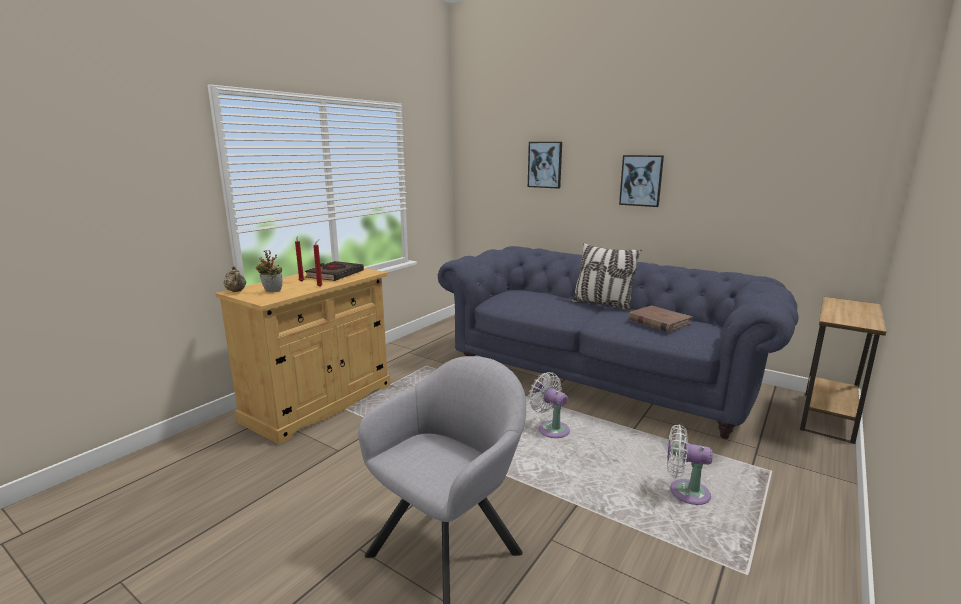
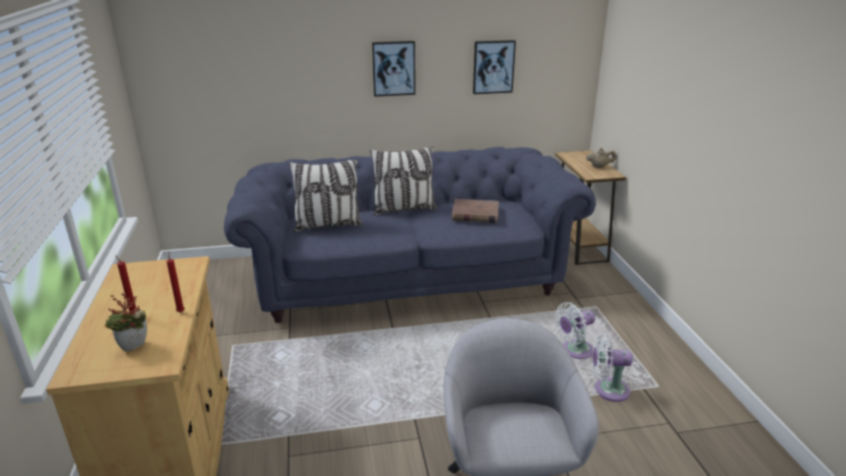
camera: 45 degrees left, 10 degrees up
beige teapot [224,266,246,292] -> beige teapot moved to [586,148,616,168]
black book [305,261,364,281] -> none
picture [528,142,562,189] -> picture moved to [473,40,516,94]
white fan [528,372,570,438] -> white fan moved to [592,333,633,402]
none -> pillow [289,159,363,232]

